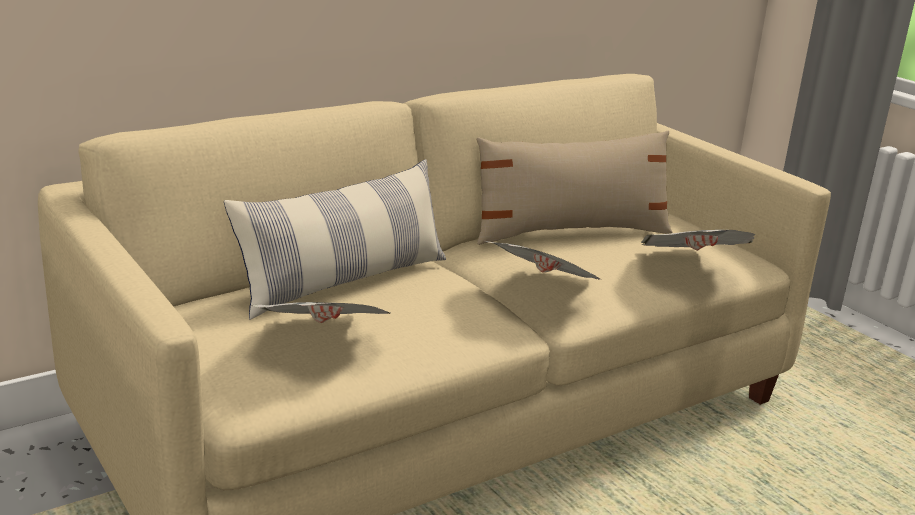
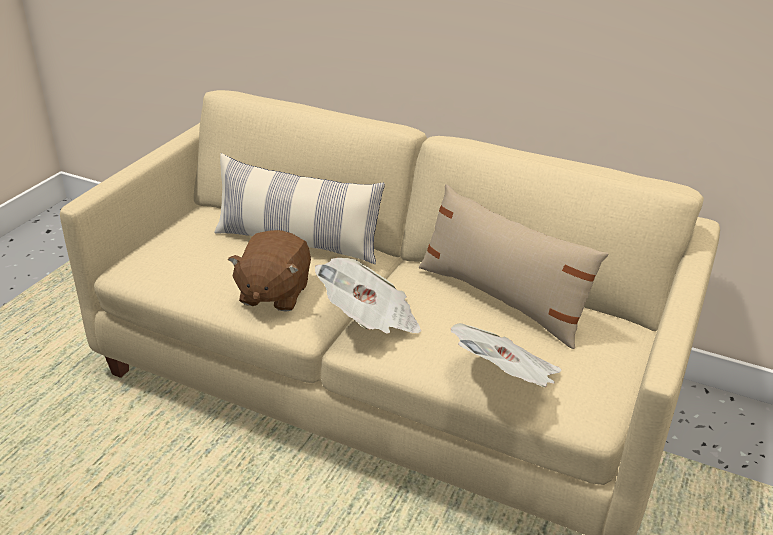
camera: 60 degrees right, 10 degrees up
newspaper [250,302,390,323] -> none
none -> brown plush toy [228,230,311,312]

